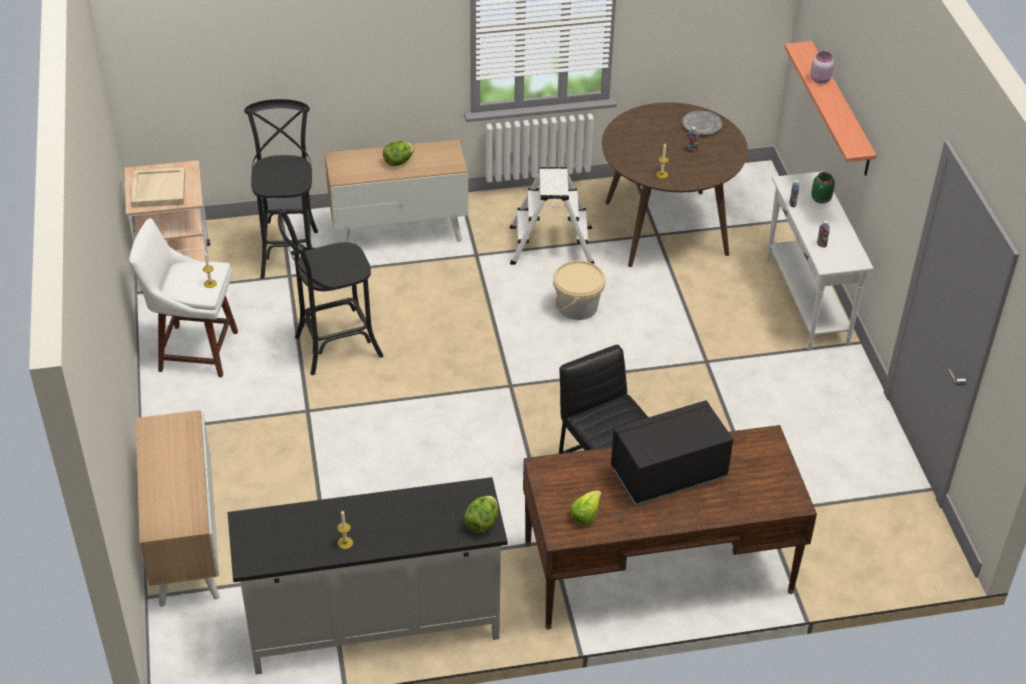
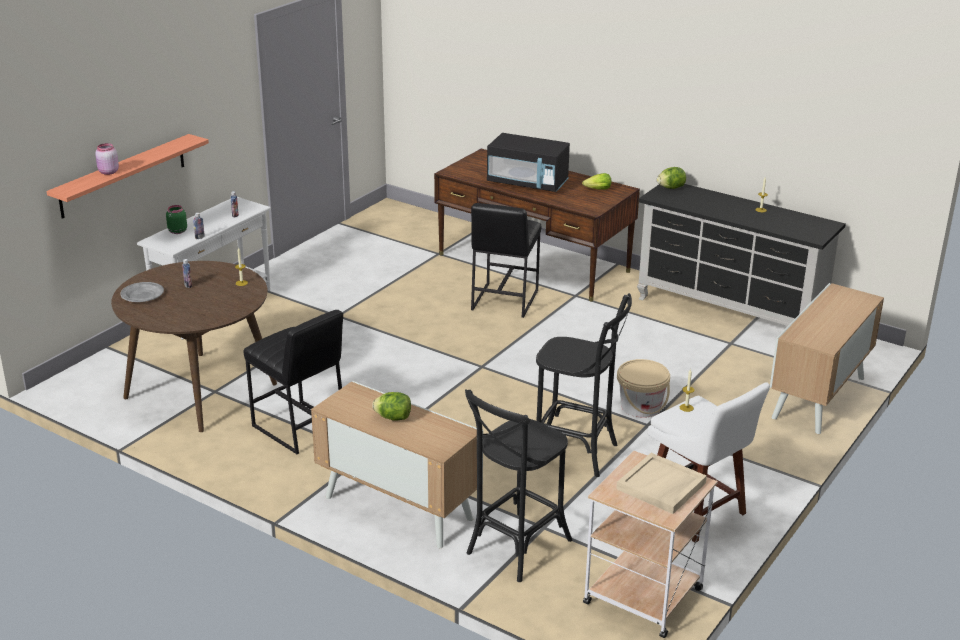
camera: 135 degrees left, 15 degrees down
white step ladder [510,167,595,265] -> black chair [244,310,343,454]
beige bucket [553,261,606,320] -> beige bucket moved to [617,359,670,418]

